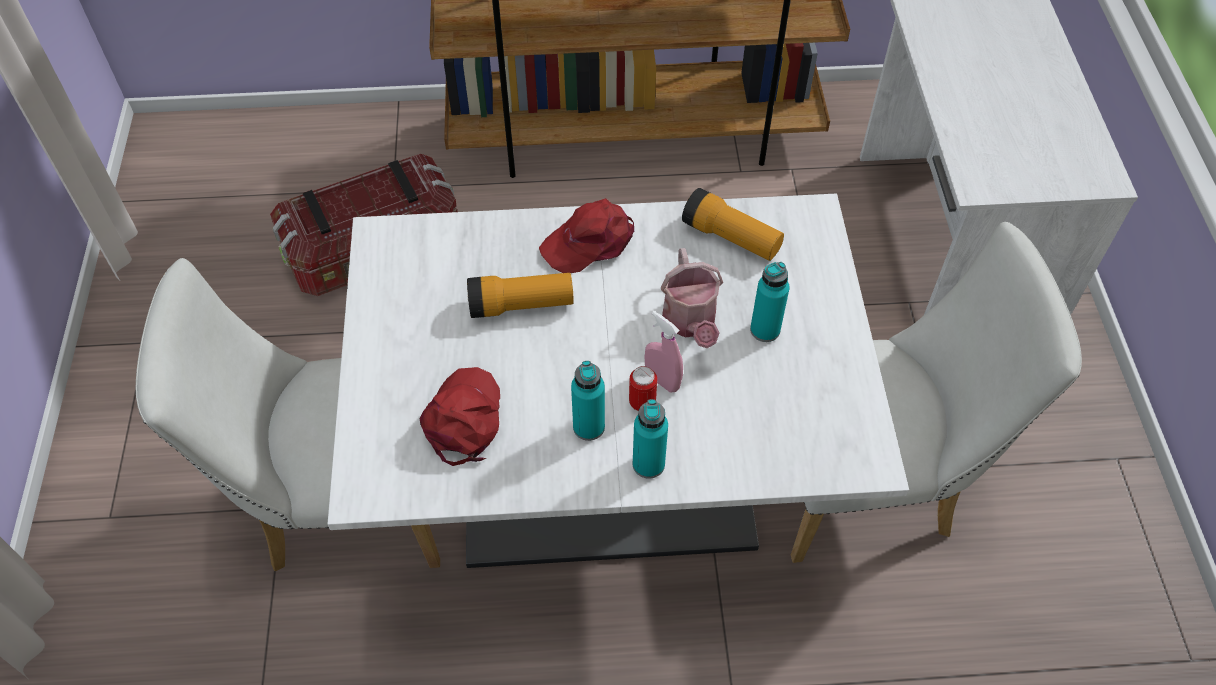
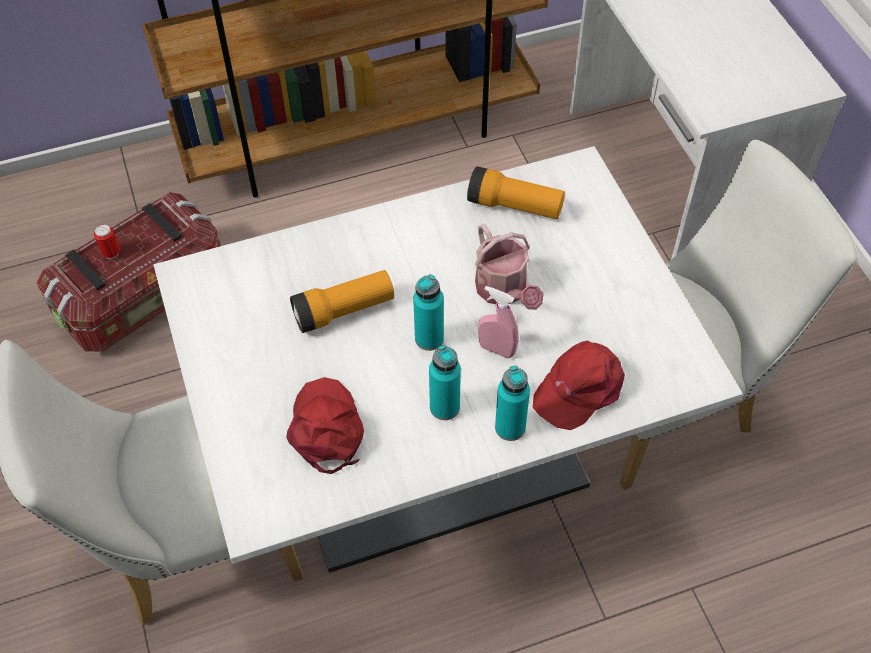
camera: 15 degrees left, 0 degrees up
red cap [539,198,634,273] -> red cap moved to [533,340,625,430]
can [629,366,657,411] -> can moved to [94,224,120,259]
turquoise bottle [750,262,790,342] -> turquoise bottle moved to [413,274,444,351]

